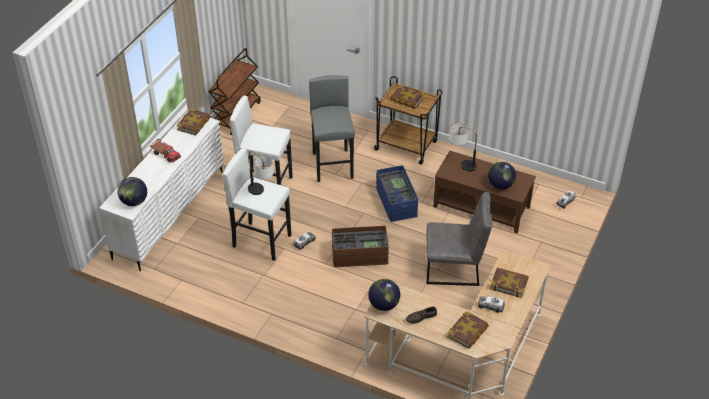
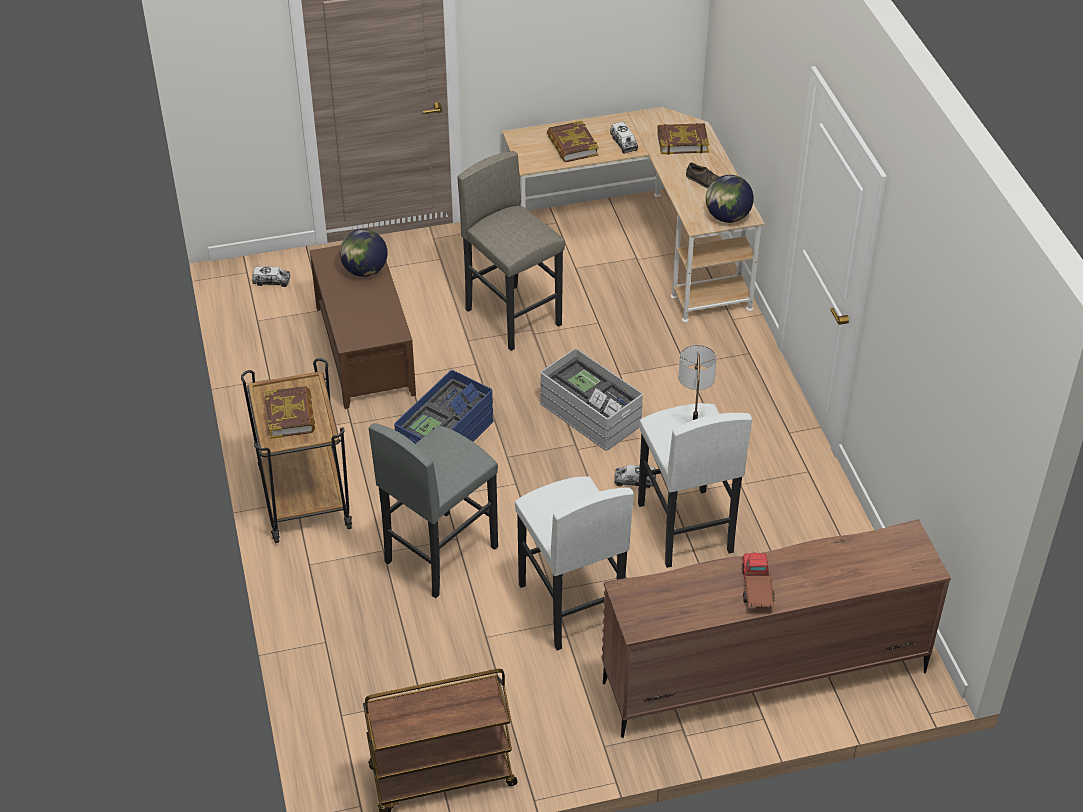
camera: 130 degrees left, 0 degrees up
white dresser [99,111,224,271] -> brown dresser [602,519,951,738]
globe [117,177,147,206] -> none
book [176,109,211,136] -> none
brown storage box [332,226,389,267] -> grey storage box [540,349,643,451]
grey chair [427,192,492,286] -> grey stool [457,151,565,351]
table lamp [449,123,477,171] -> none

